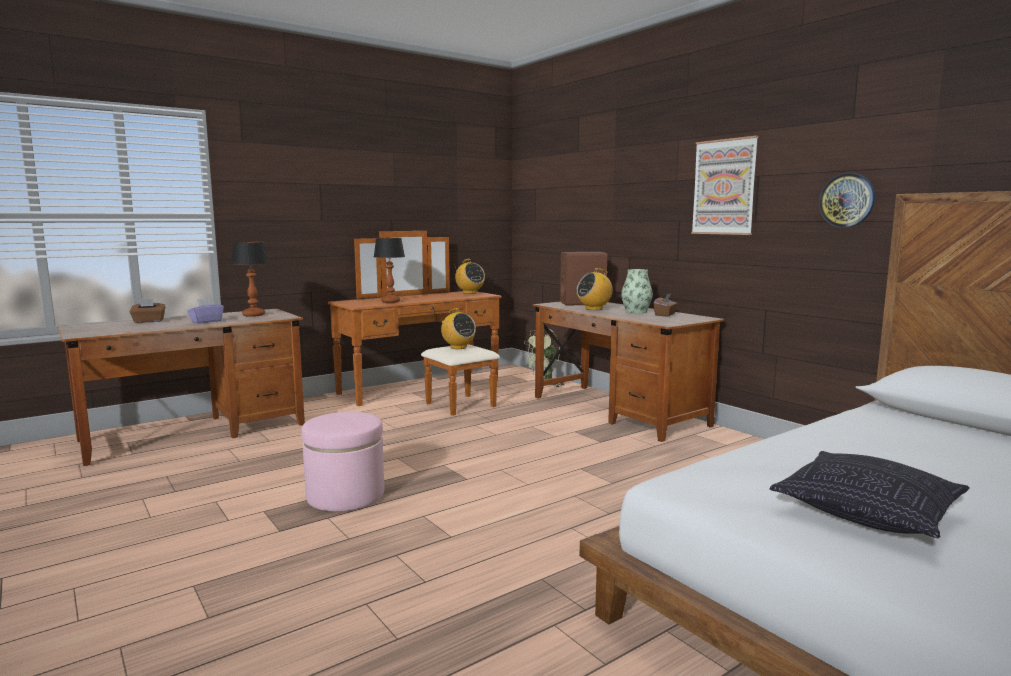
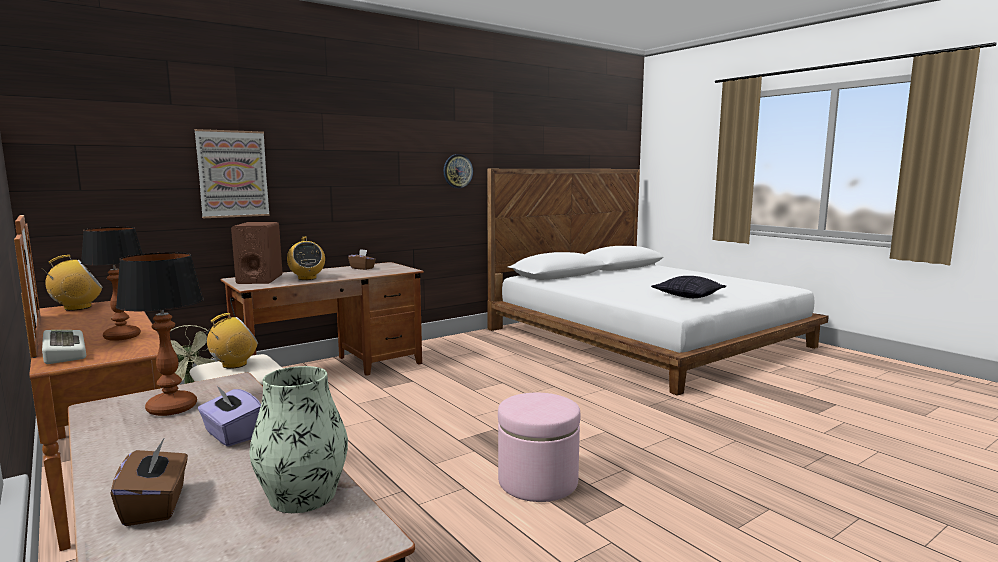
camera: 90 degrees left, 0 degrees up
vase [621,269,653,313] -> vase moved to [250,366,348,513]
picture [691,136,759,235] -> picture moved to [195,129,270,218]
none -> keyboard [42,330,86,364]

